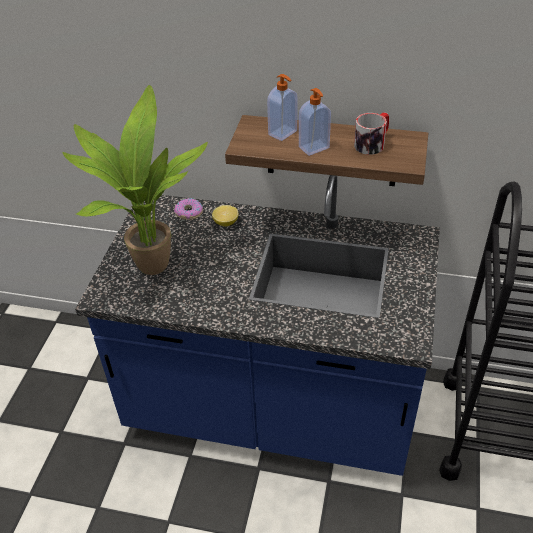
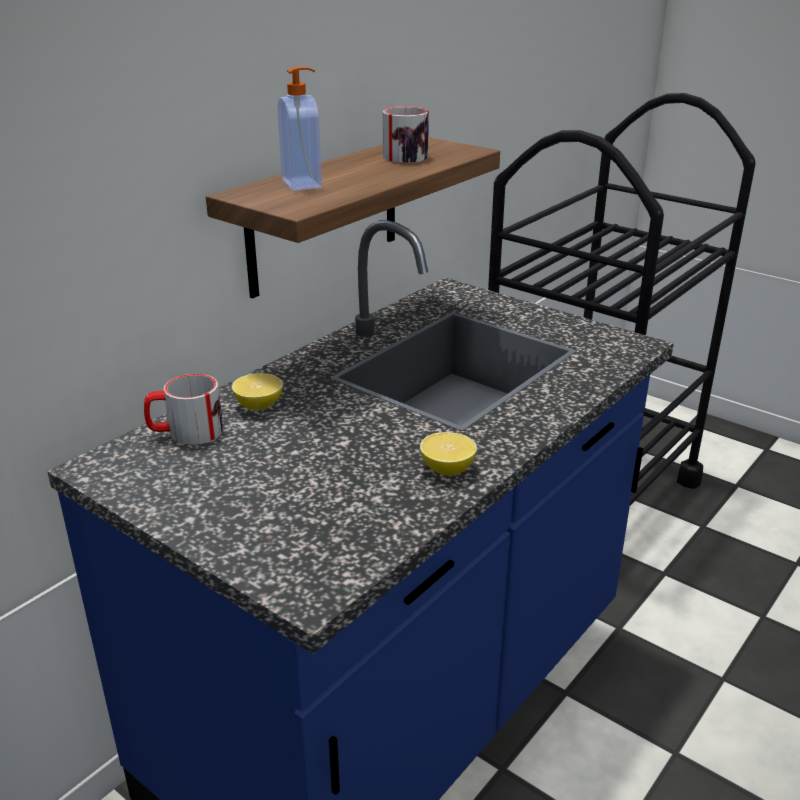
camera: 65 degrees left, 15 degrees down
potted plant [63,85,208,275] -> none
donut [174,198,203,220] -> mug [144,374,223,445]
soap dispenser [299,88,331,156] -> none
none -> lemon [420,432,477,476]

